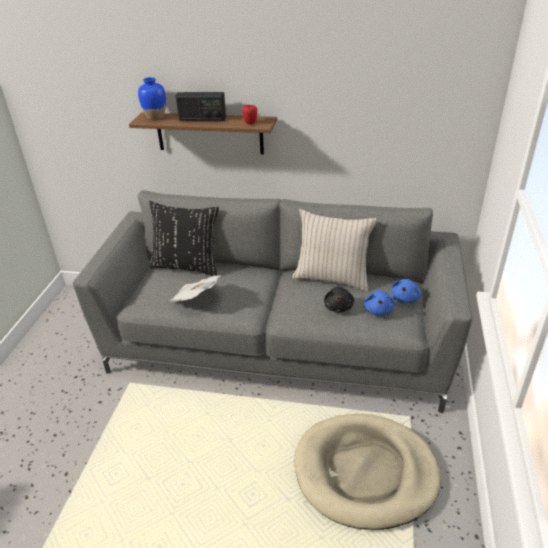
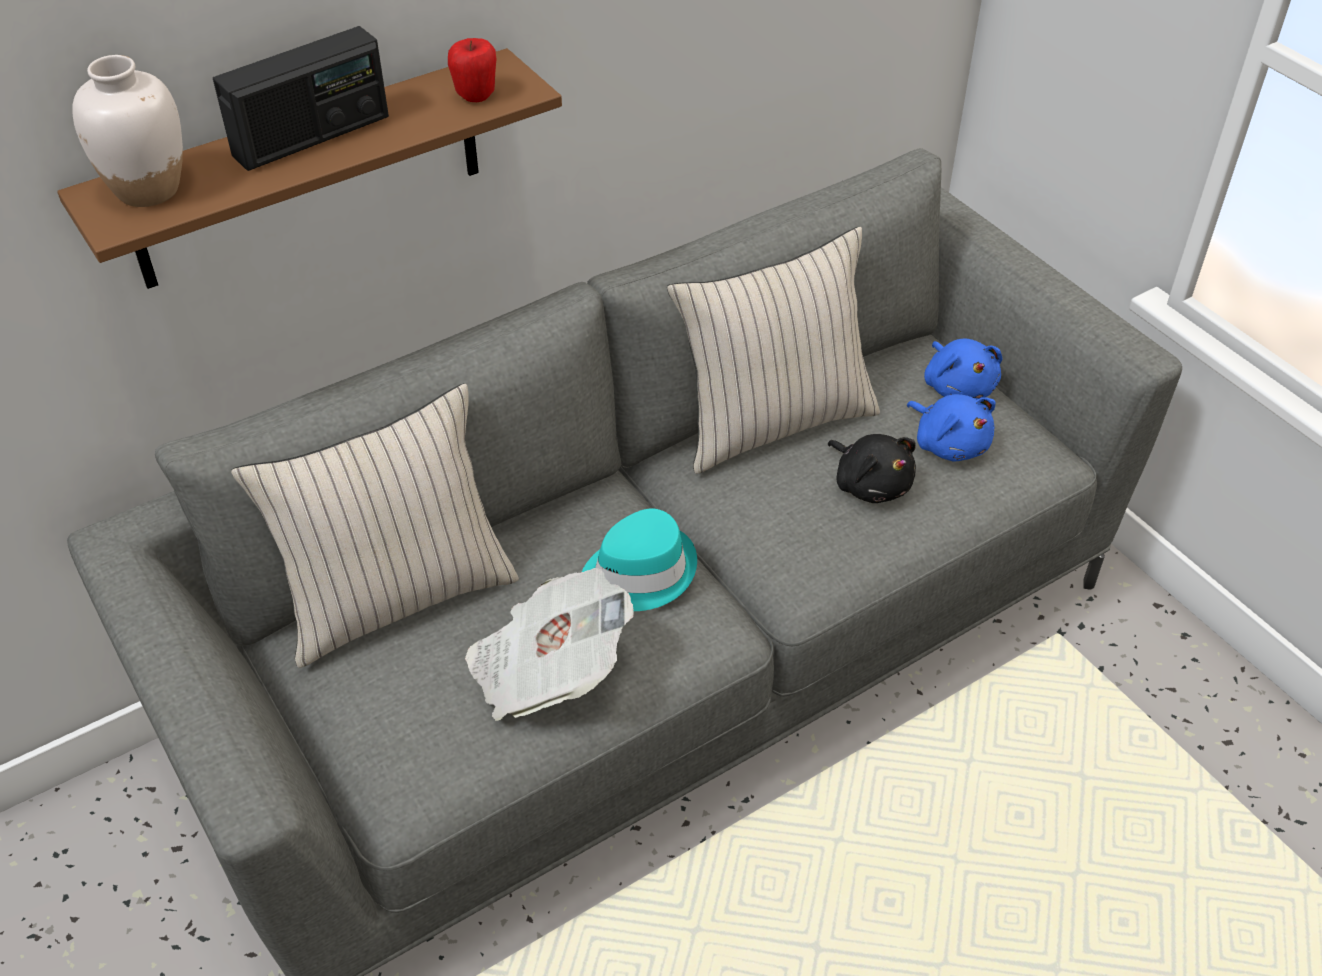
camera: 45 degrees left, 10 degrees up
blue vase [138,77,166,120] -> white vase [72,55,183,207]
black pillow [149,201,219,276] -> beige pillow [231,383,519,668]
beige dog bed [294,414,441,530] -> none
none -> turquoise hat [582,509,697,611]

